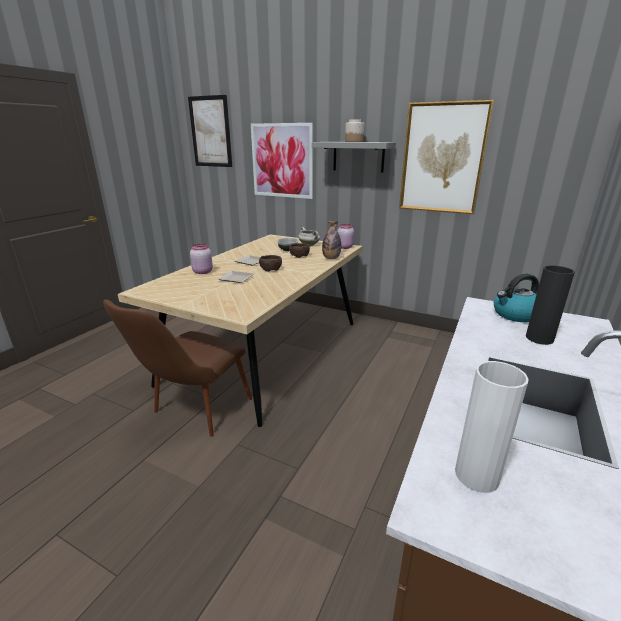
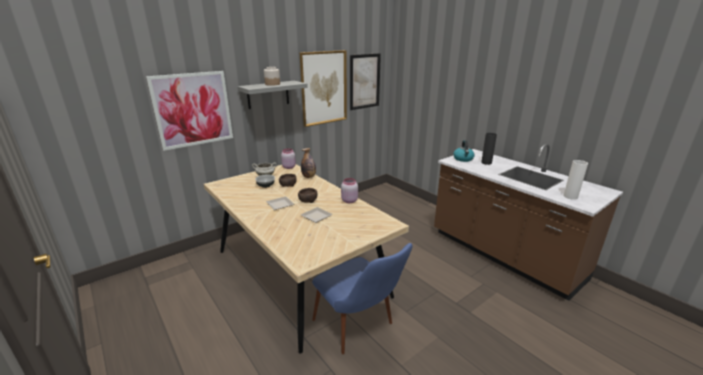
camera: 65 degrees left, 0 degrees up
brown chair [103,299,252,437] -> blue chair [312,243,412,354]
picture [188,95,232,167] -> picture moved to [350,53,381,110]
pink jar [190,244,213,274] -> pink jar moved to [341,178,358,203]

